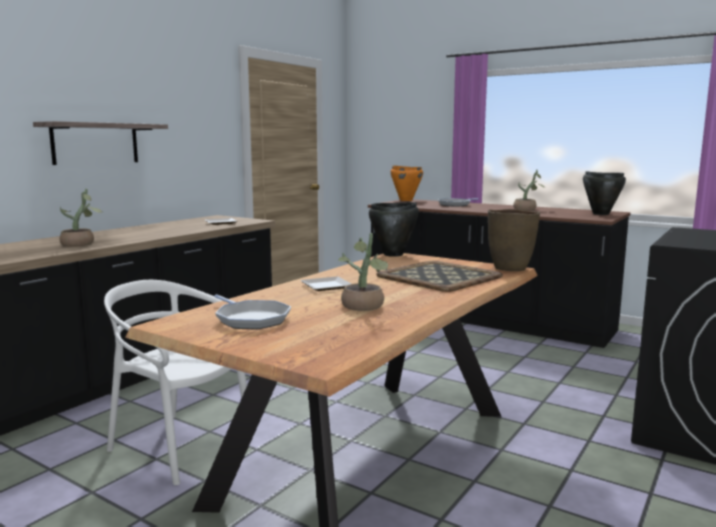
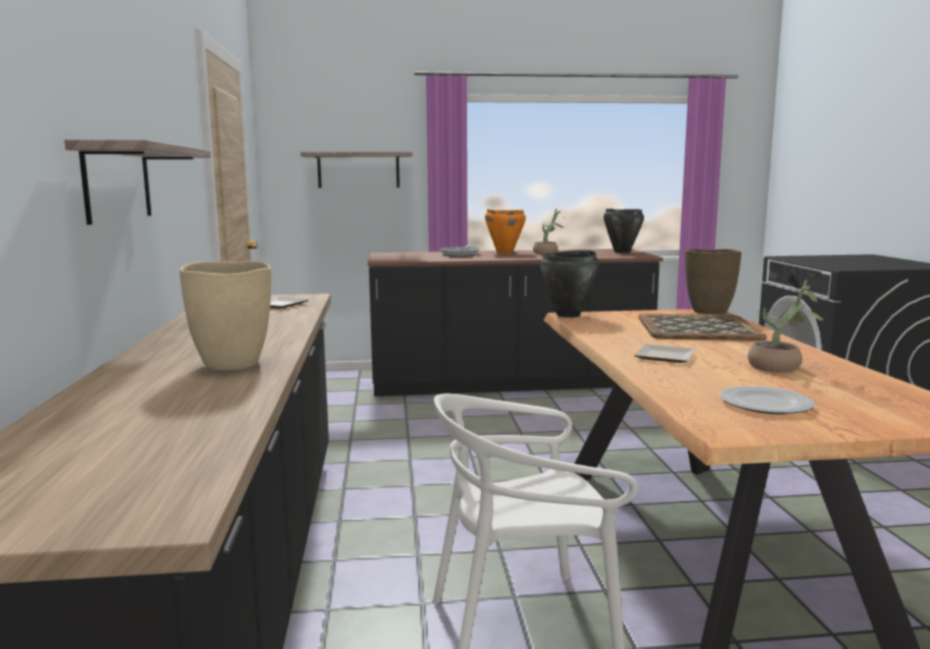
camera: 40 degrees left, 0 degrees up
potted plant [59,188,103,247] -> beige vase [180,261,271,370]
frying pan [214,295,291,329] -> plate [719,386,815,414]
orange cooking pot [391,166,423,201] -> orange cooking pot moved to [485,209,526,254]
none -> shelf [301,152,413,188]

